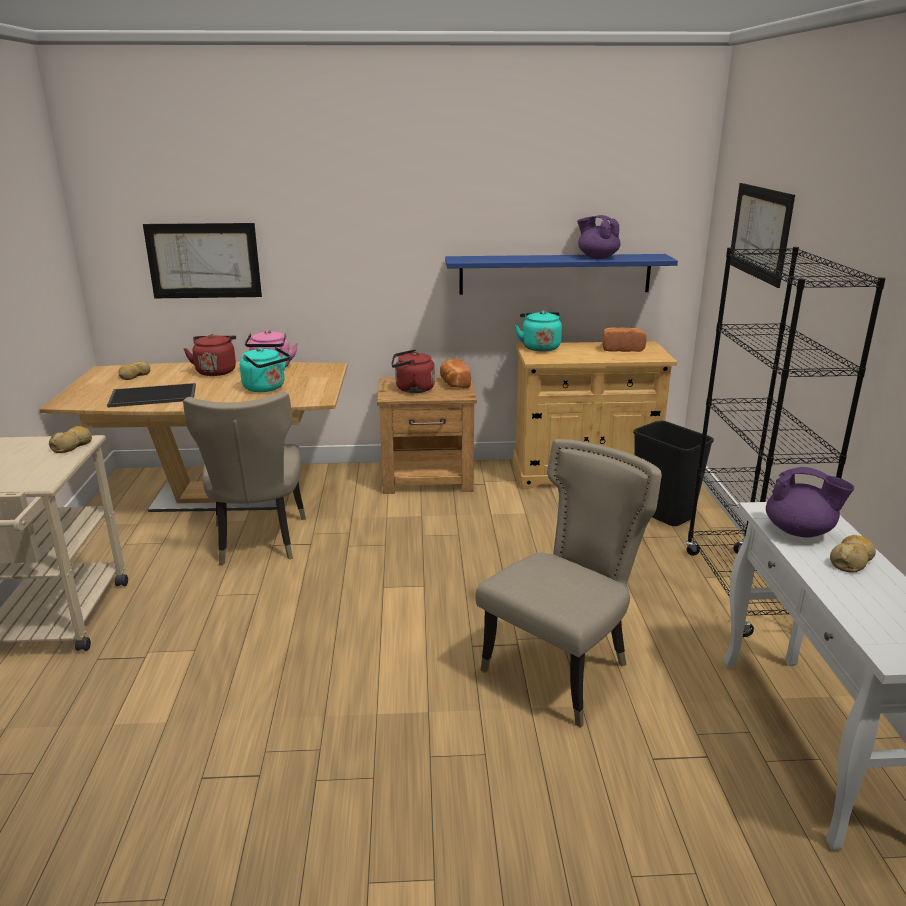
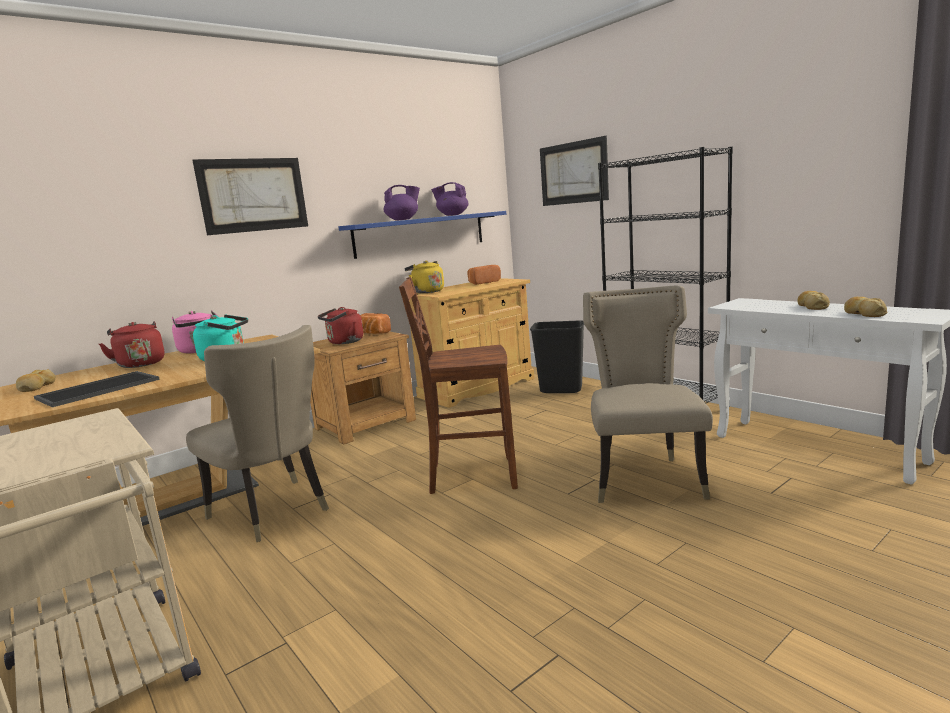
camera: 35 degrees left, 10 degrees down
bread [49,426,92,453] -> bread moved to [844,297,888,317]
picture [143,223,262,298] -> picture moved to [192,158,308,235]
turquoise kettle [515,311,562,352] -> yellow kettle [404,261,444,293]
purple teapot [766,467,854,538] -> purple teapot moved to [384,185,420,221]
none -> brown chair [399,277,518,494]

